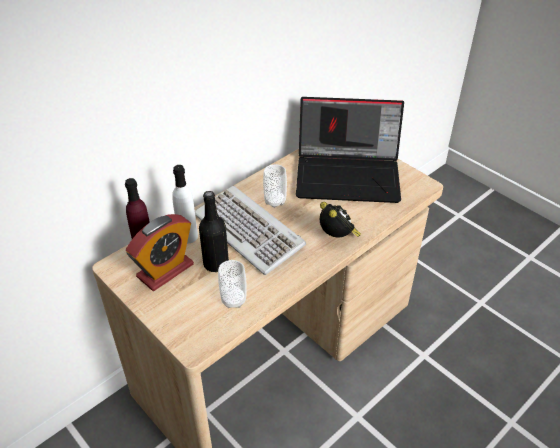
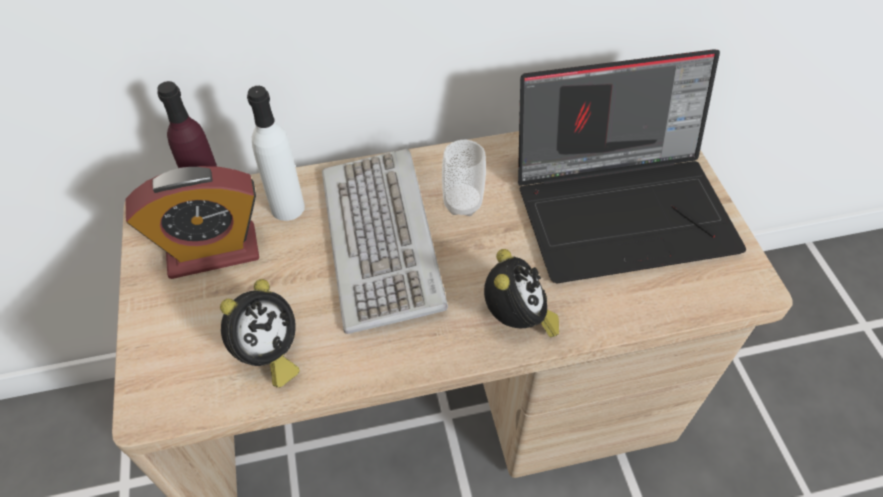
camera: 30 degrees right, 10 degrees up
black bottle [199,191,229,272] -> none
cup [218,260,247,308] -> alarm clock [220,279,300,388]
laptop [296,97,404,203] -> laptop turned 45 degrees counterclockwise [518,49,746,283]

